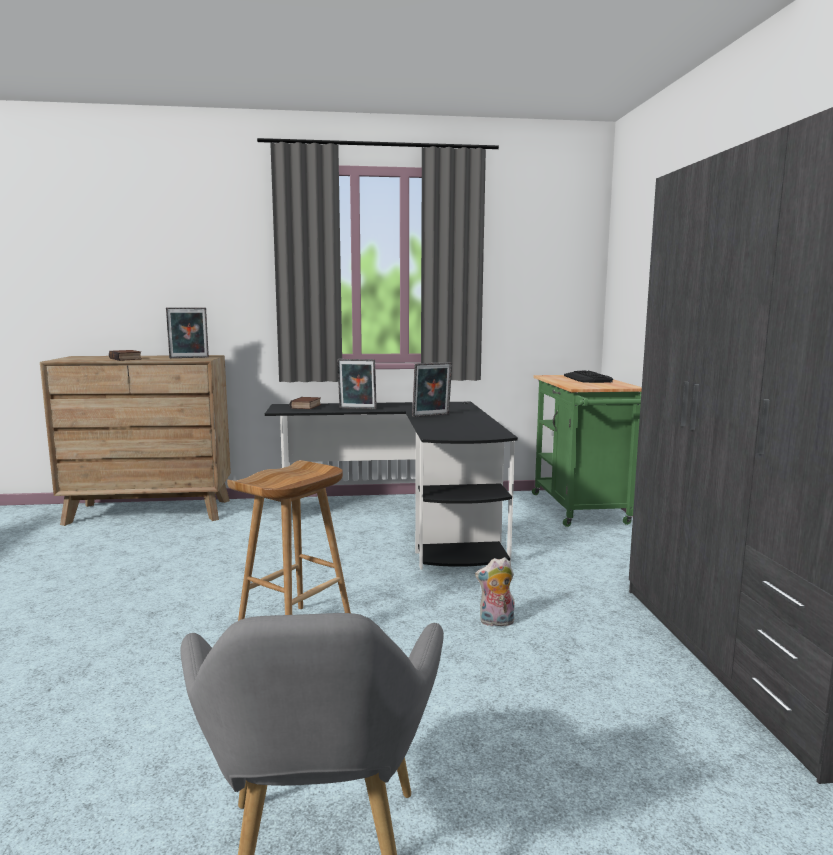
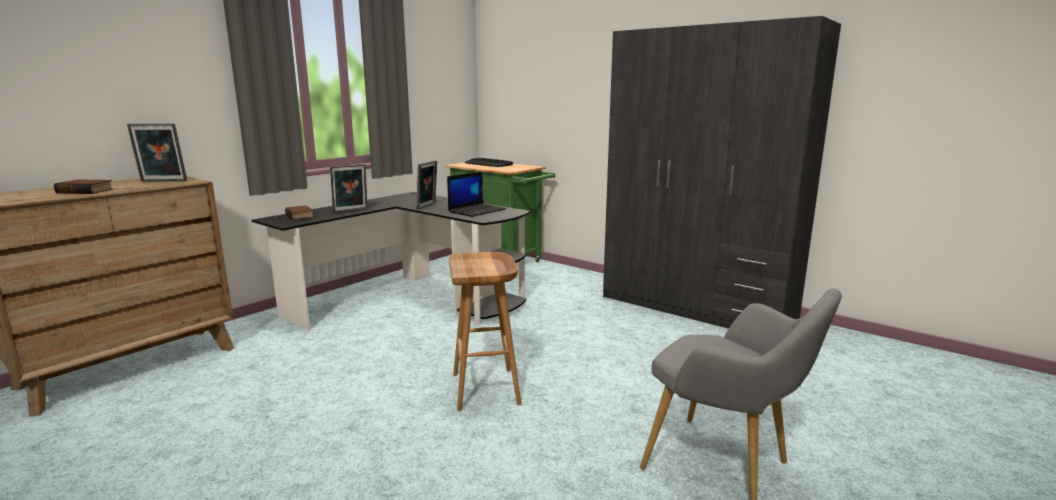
camera: 45 degrees left, 5 degrees up
picture frame [166,307,209,358] -> picture frame turned 60 degrees clockwise [127,123,187,182]
plush toy [475,557,515,626] -> none
none -> laptop [447,172,506,217]

